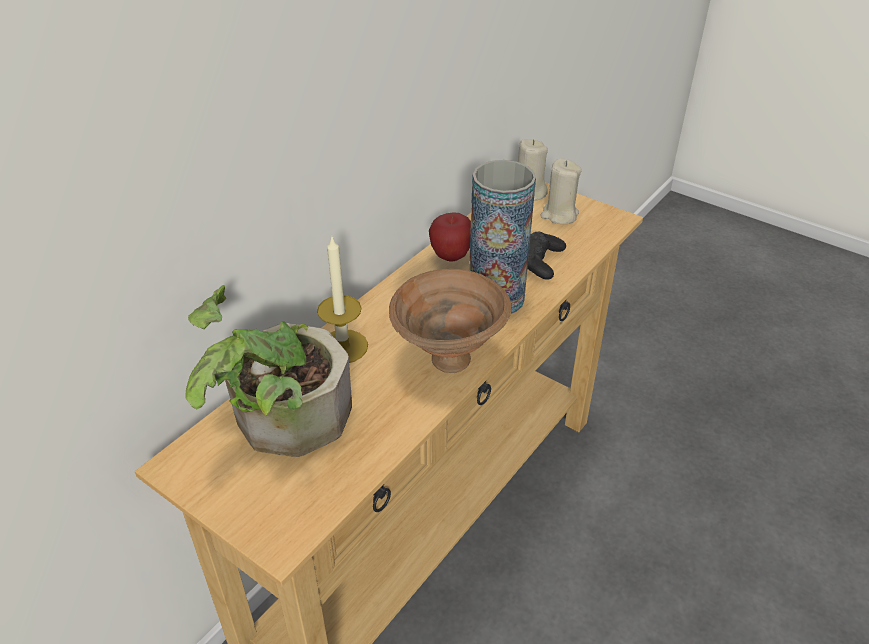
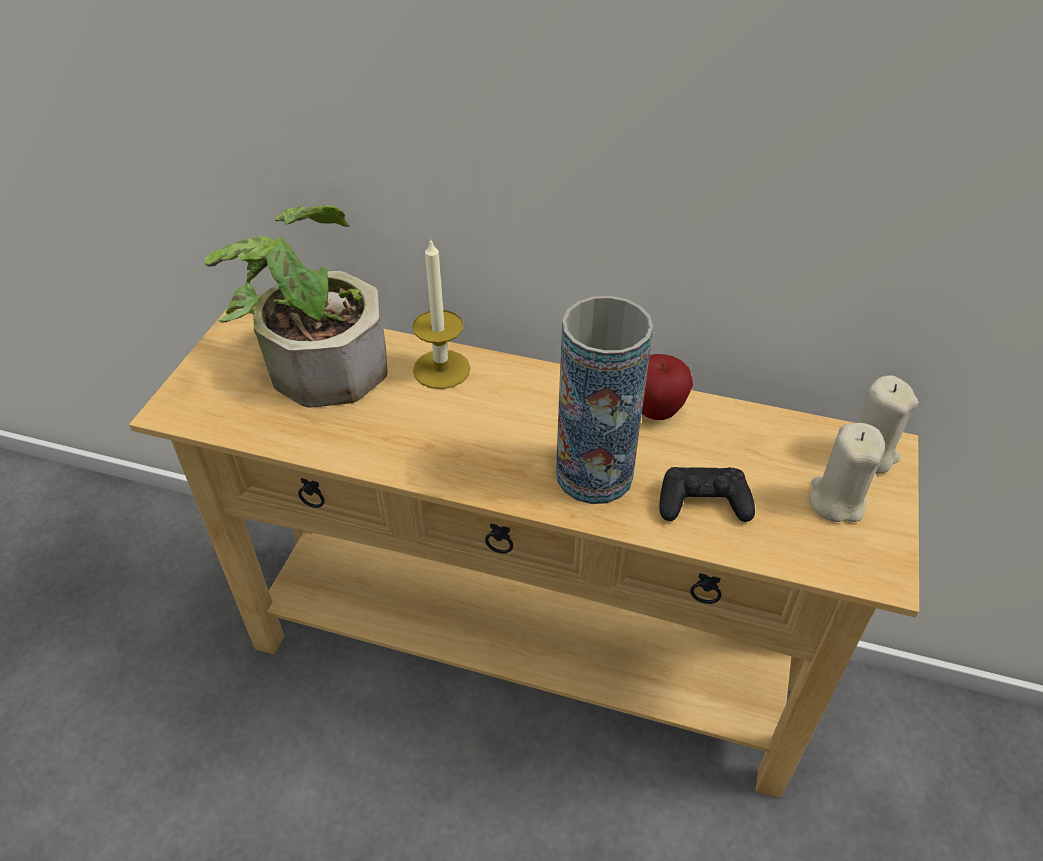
camera: 70 degrees right, 5 degrees up
brown bowl [389,269,512,373] -> none

